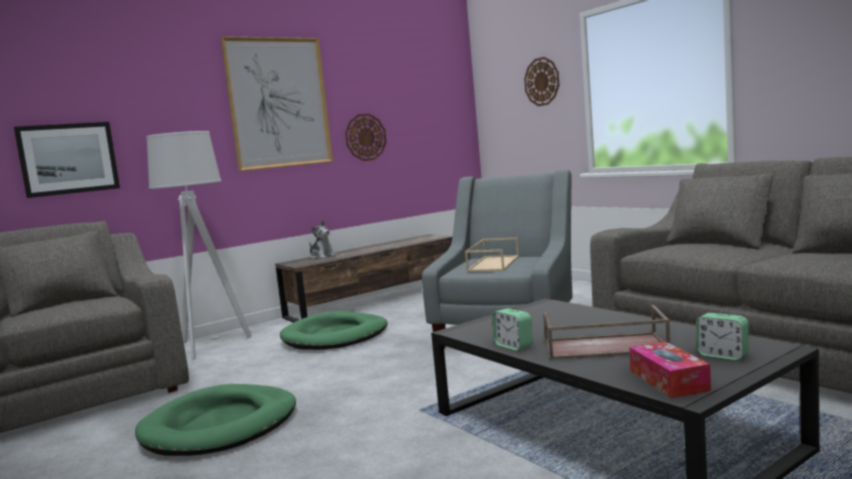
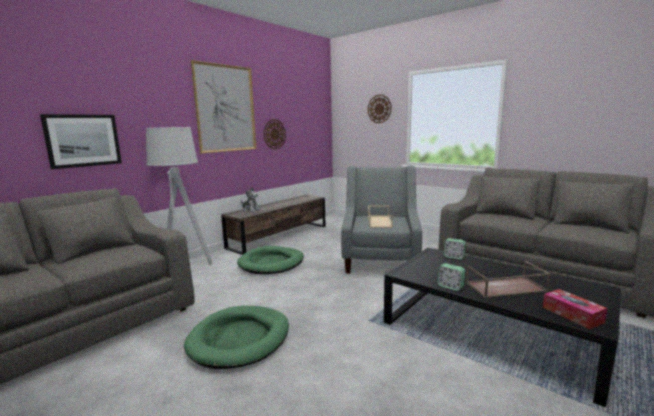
camera: 15 degrees left, 5 degrees up
alarm clock [696,313,749,360] -> alarm clock moved to [443,238,466,259]

